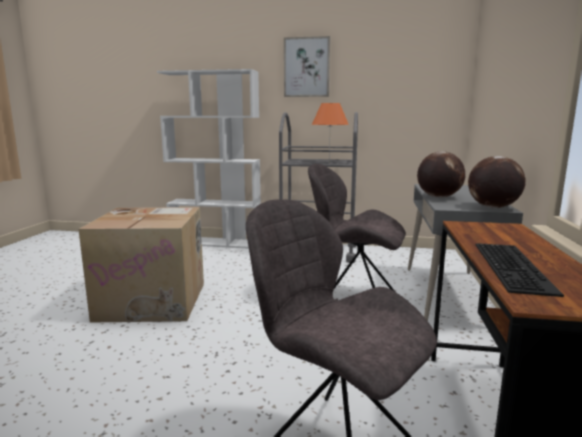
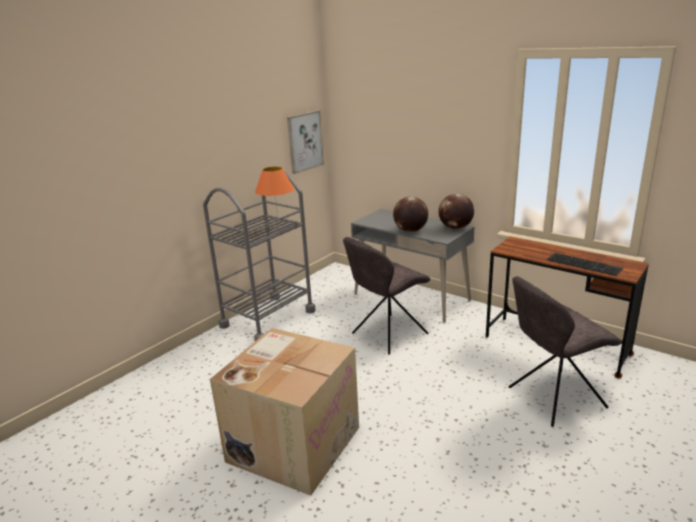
camera: 60 degrees left, 10 degrees up
white bookcase [157,69,261,248] -> none
picture [284,36,330,97] -> picture moved to [287,110,324,174]

